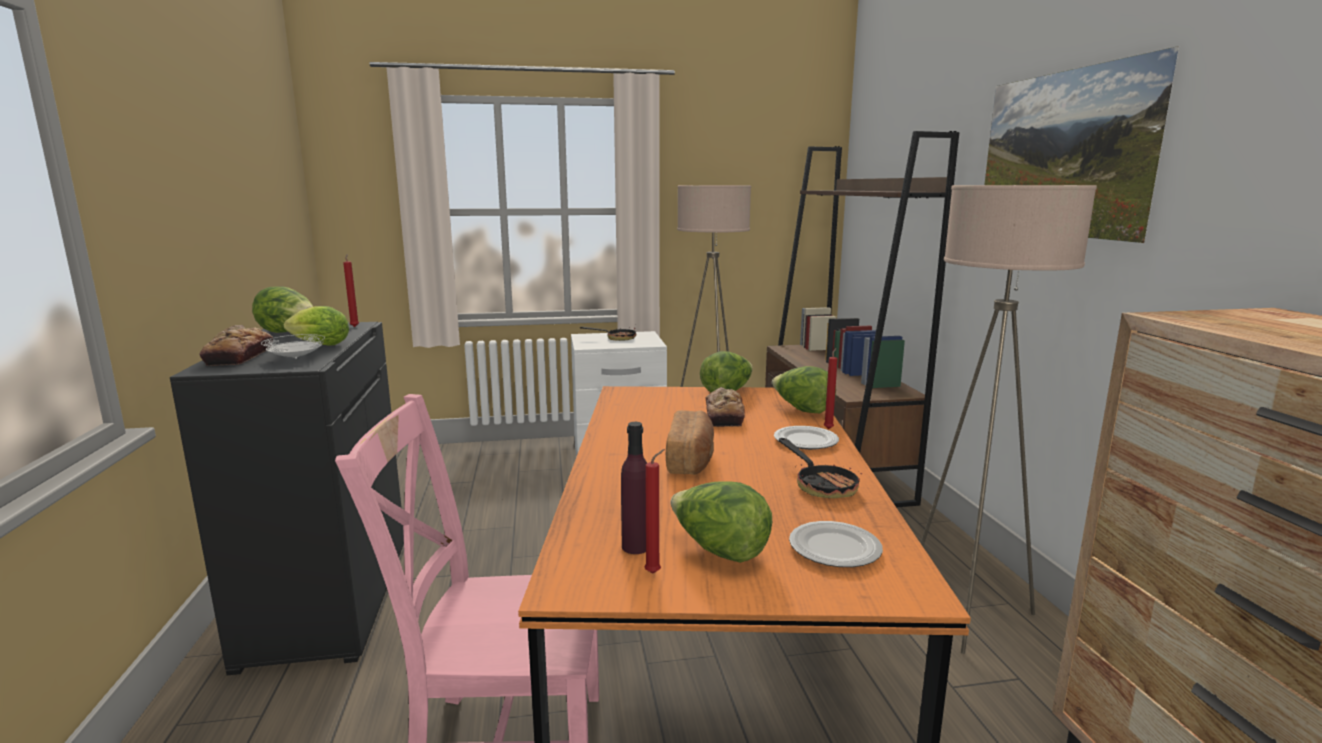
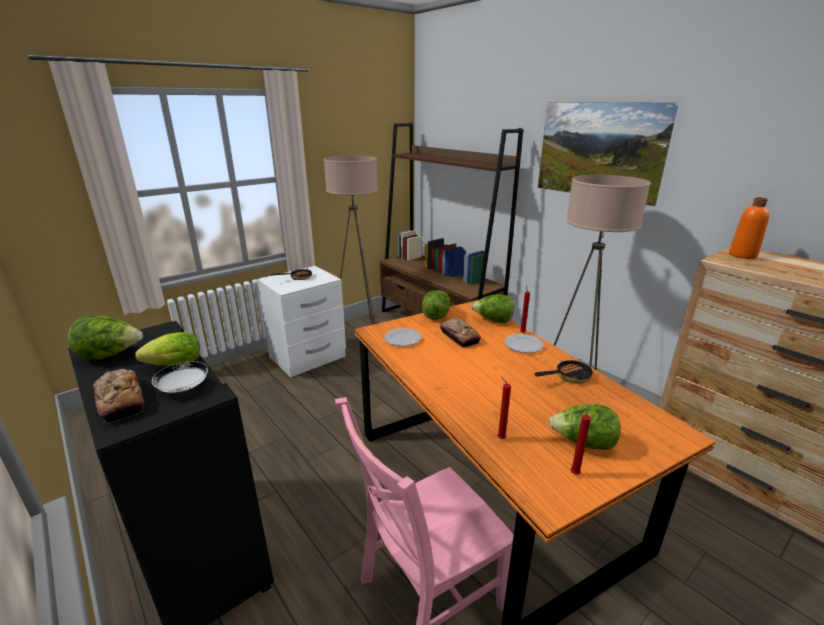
camera: 30 degrees left, 10 degrees up
red candle [343,254,359,327] -> red candle moved to [497,376,511,439]
purple bottle [621,422,647,554] -> none
bread [666,410,714,475] -> none
frying pan [779,438,862,498] -> frying pan turned 60 degrees counterclockwise [534,357,593,384]
plate [789,521,883,567] -> plate moved to [384,328,421,346]
none -> orange bottle [729,197,770,259]

